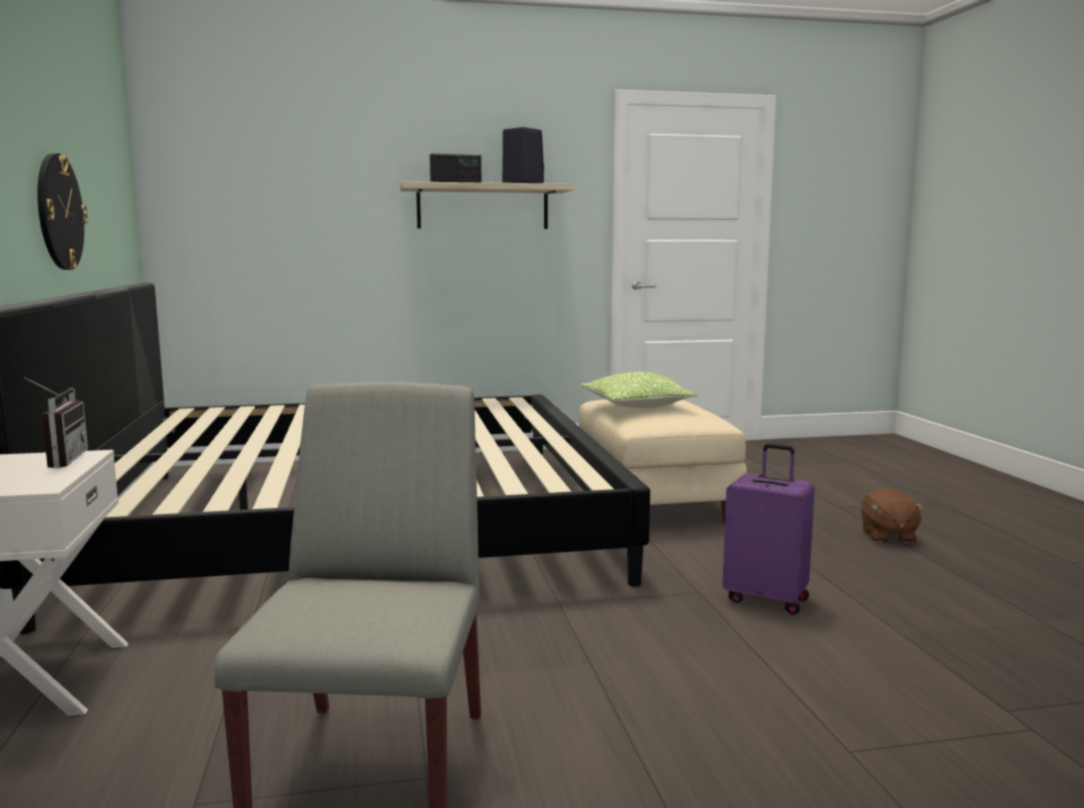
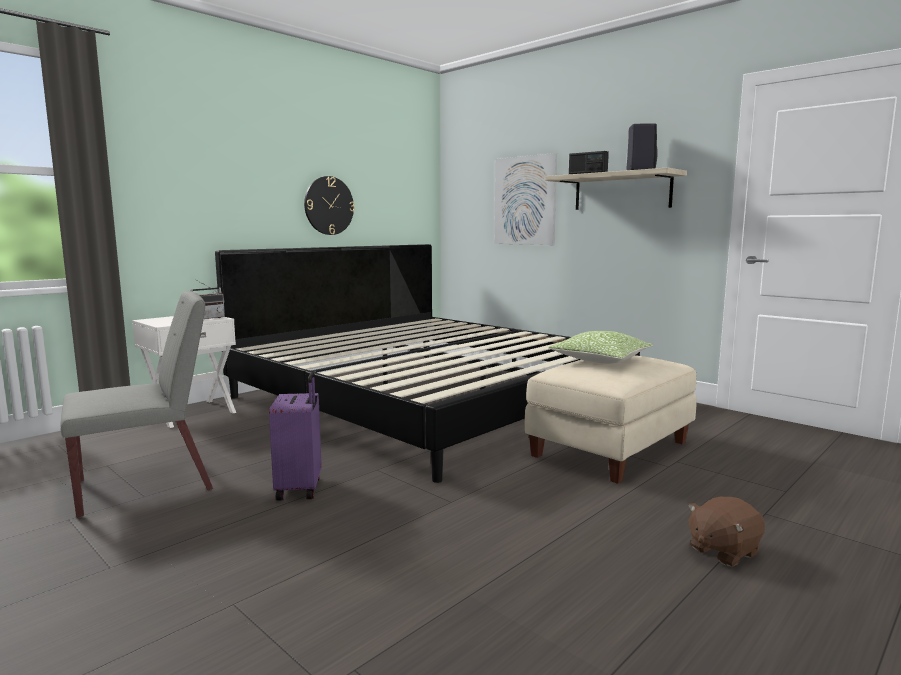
camera: 55 degrees right, 0 degrees up
purple suitcase [723,443,815,615] -> purple suitcase moved to [269,372,322,500]
none -> picture [494,153,557,245]

